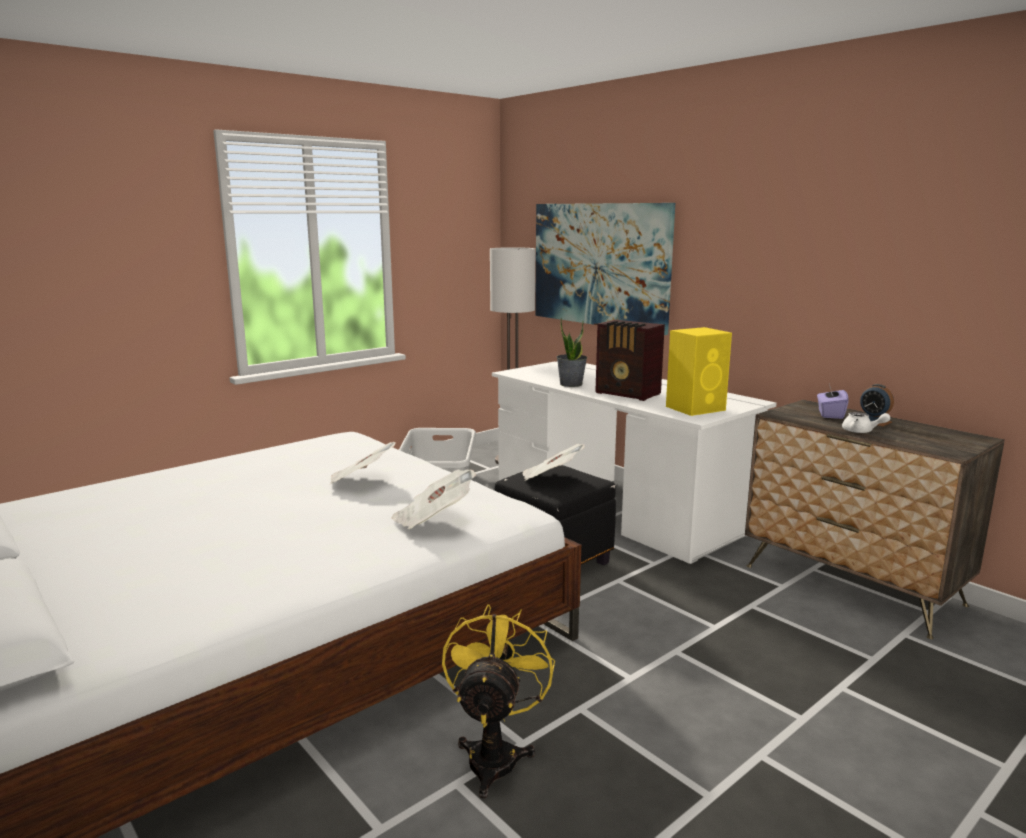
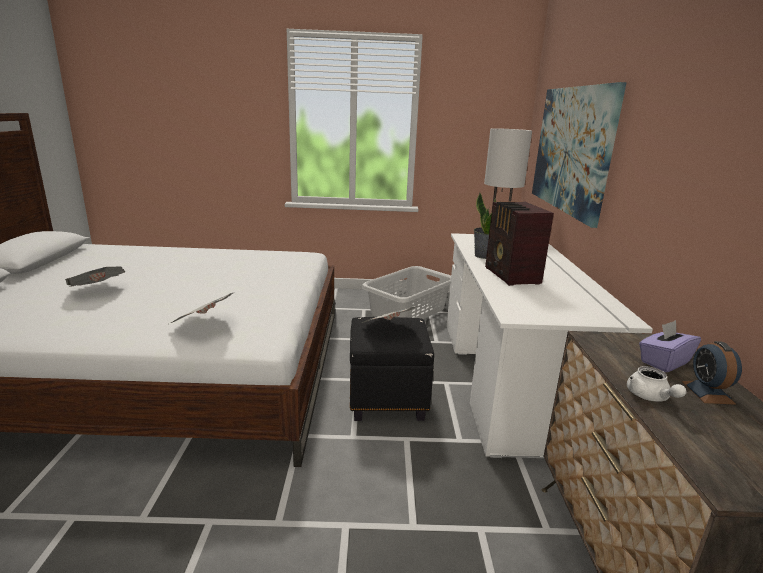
camera: 40 degrees right, 5 degrees up
newspaper [329,442,396,485] -> newspaper moved to [65,266,125,286]
yellow fan [442,604,555,798] -> none
yellow speaker [666,327,732,416] -> none

